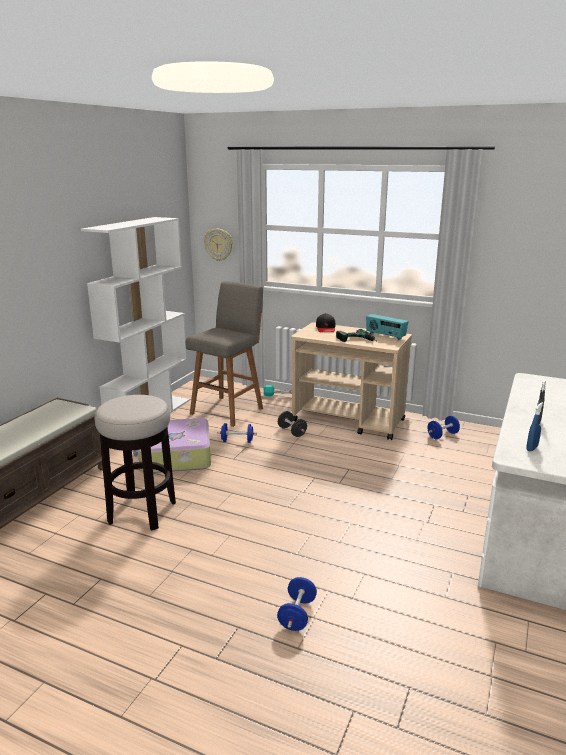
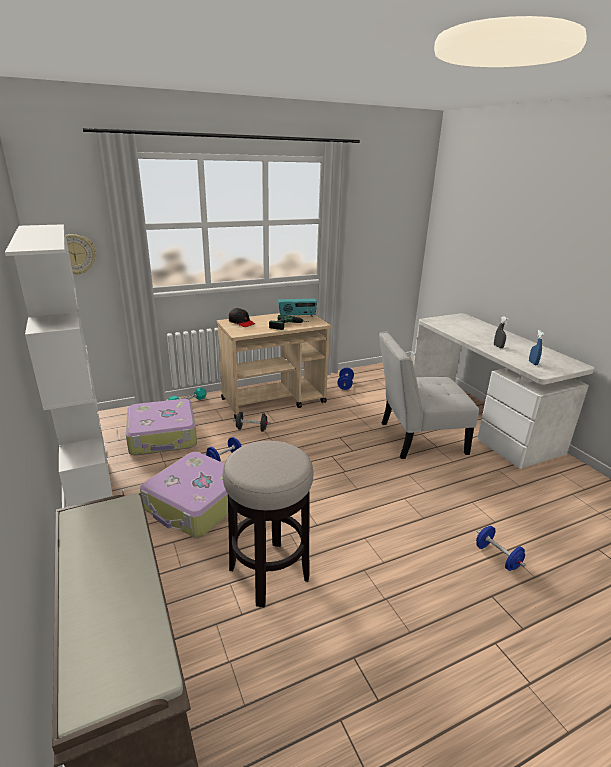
camera: 50 degrees left, 5 degrees up
grey stool [186,281,263,427] -> suitcase [126,399,197,455]
none -> white chair [379,331,479,459]

